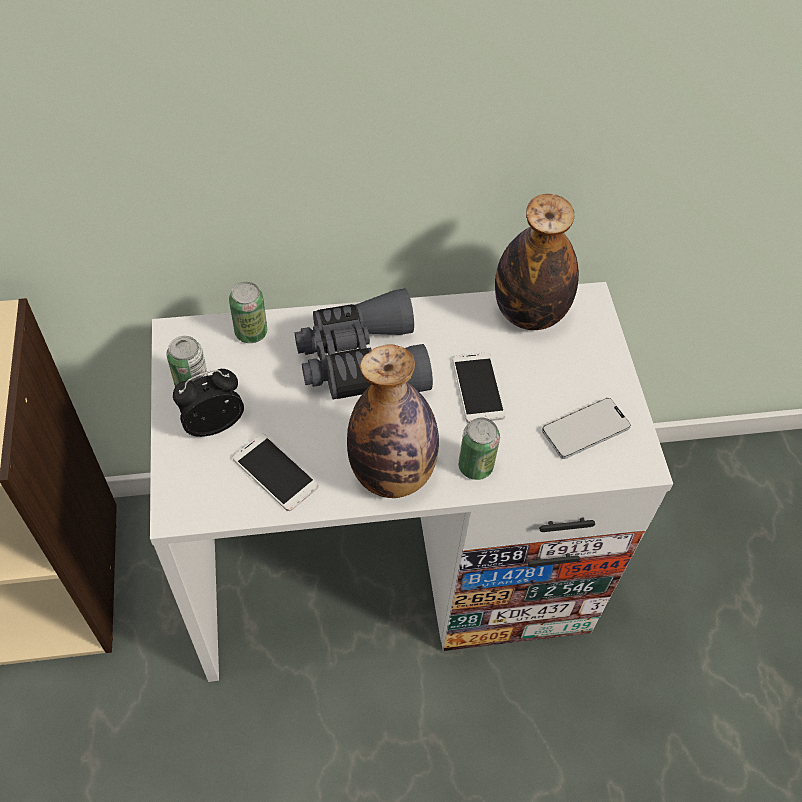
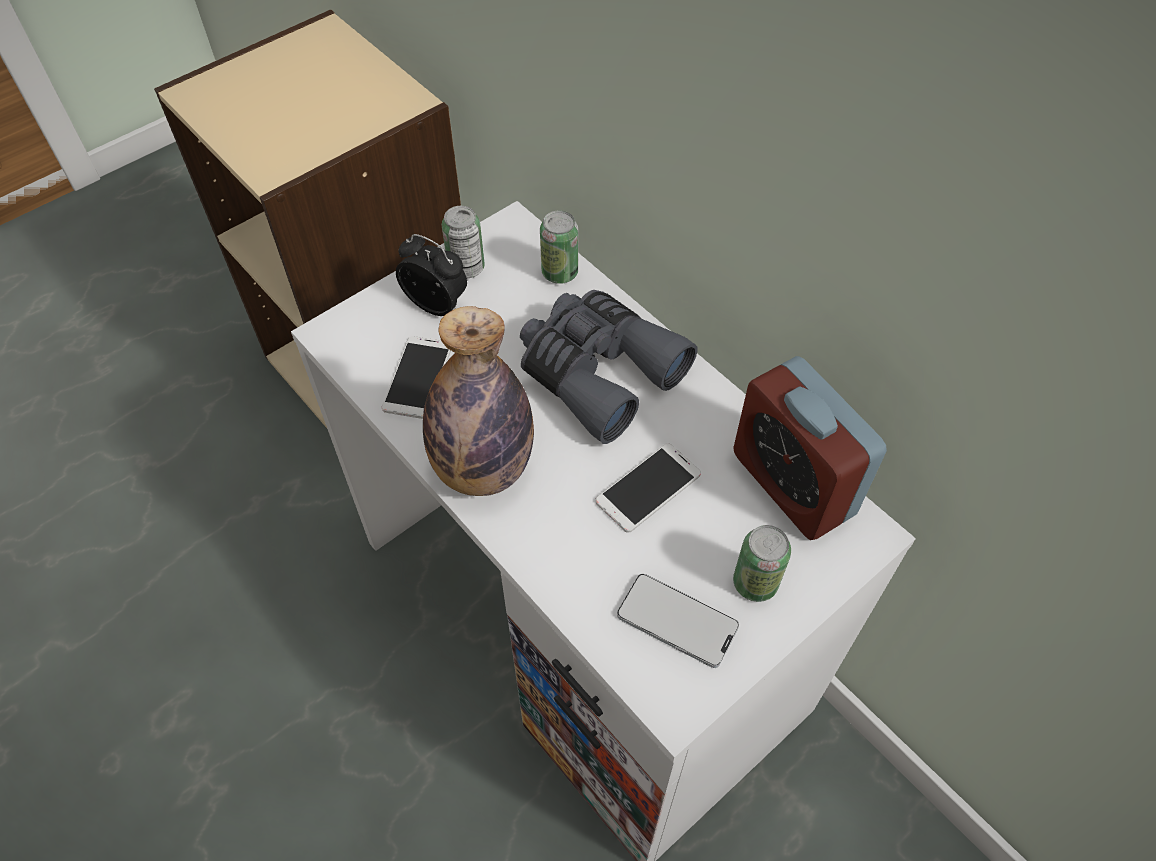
camera: 60 degrees right, 0 degrees up
can [458,418,500,480] -> can moved to [733,525,791,602]
bottle [495,193,579,330] -> alarm clock [733,356,887,540]

